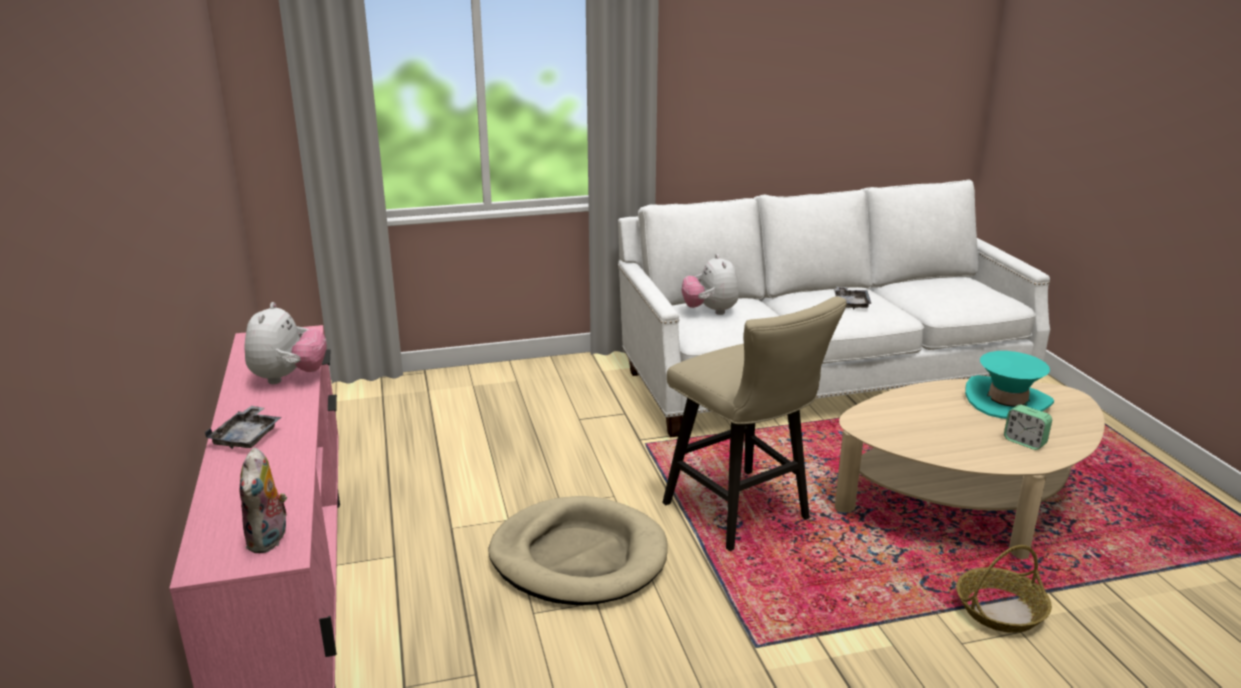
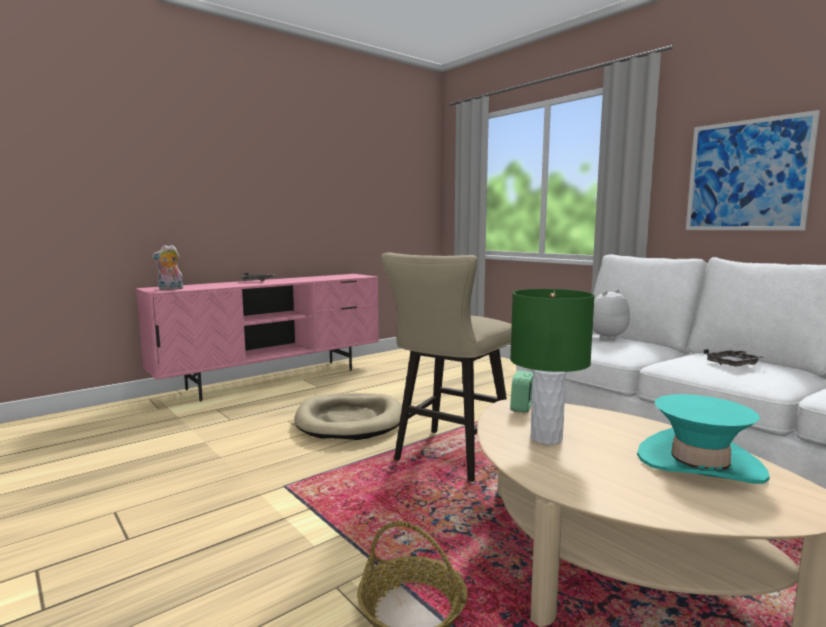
camera: 65 degrees right, 15 degrees down
plush toy [244,302,327,384] -> none
alarm clock [1004,405,1052,450] -> alarm clock moved to [510,370,533,413]
none -> green table lamp [510,289,595,445]
none -> picture [686,110,820,231]

